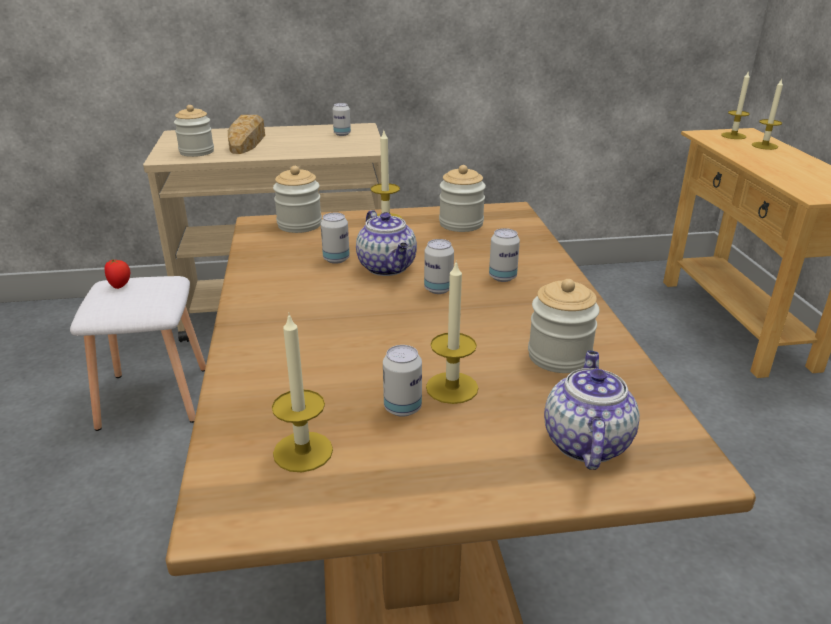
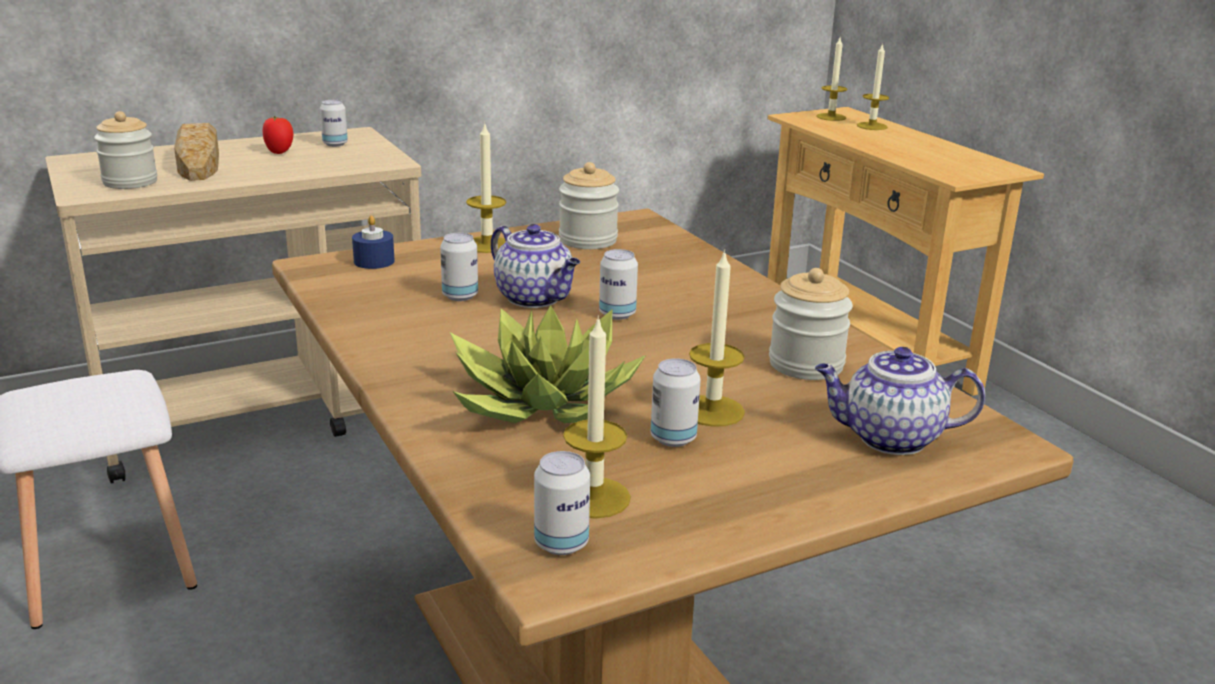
camera: 20 degrees left, 5 degrees down
tomato [105,259,130,289] -> tomato moved to [263,116,293,154]
jar [273,166,322,233] -> blue candle [352,215,395,269]
can [489,228,520,282] -> can moved to [534,451,590,555]
teapot [544,350,640,470] -> teapot turned 75 degrees counterclockwise [815,347,985,455]
none -> potted plant [450,305,646,423]

